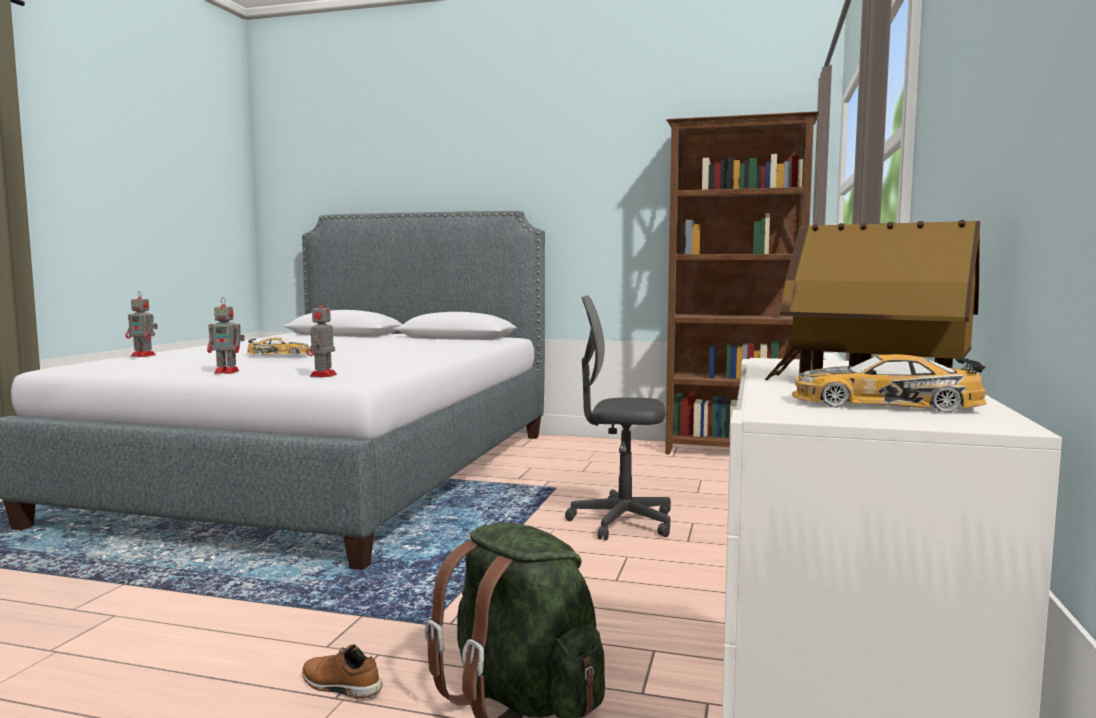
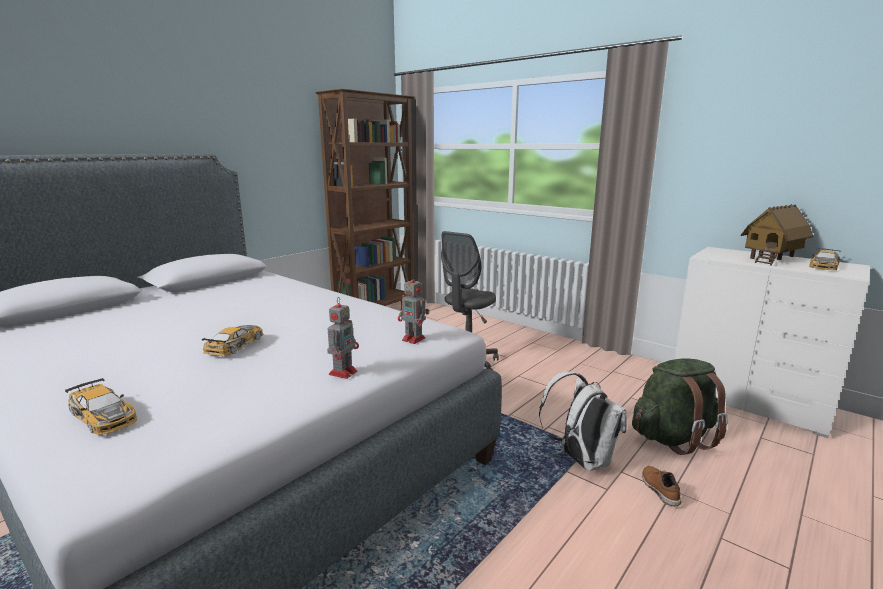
camera: 65 degrees left, 10 degrees up
toy robot [125,292,158,357] -> toy car [65,378,137,435]
brown shoe [302,644,383,699] -> brown shoe turned 120 degrees clockwise [642,466,682,506]
none -> white backpack [539,371,627,471]

